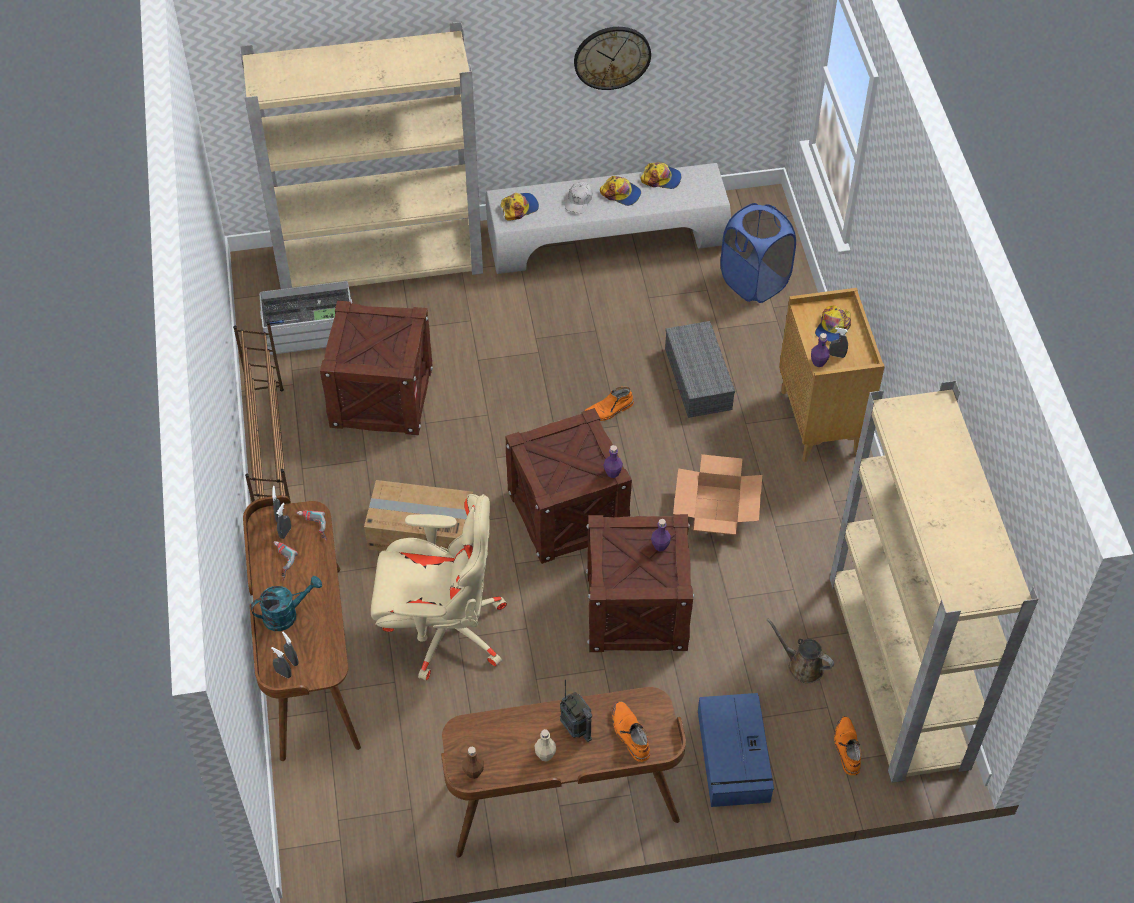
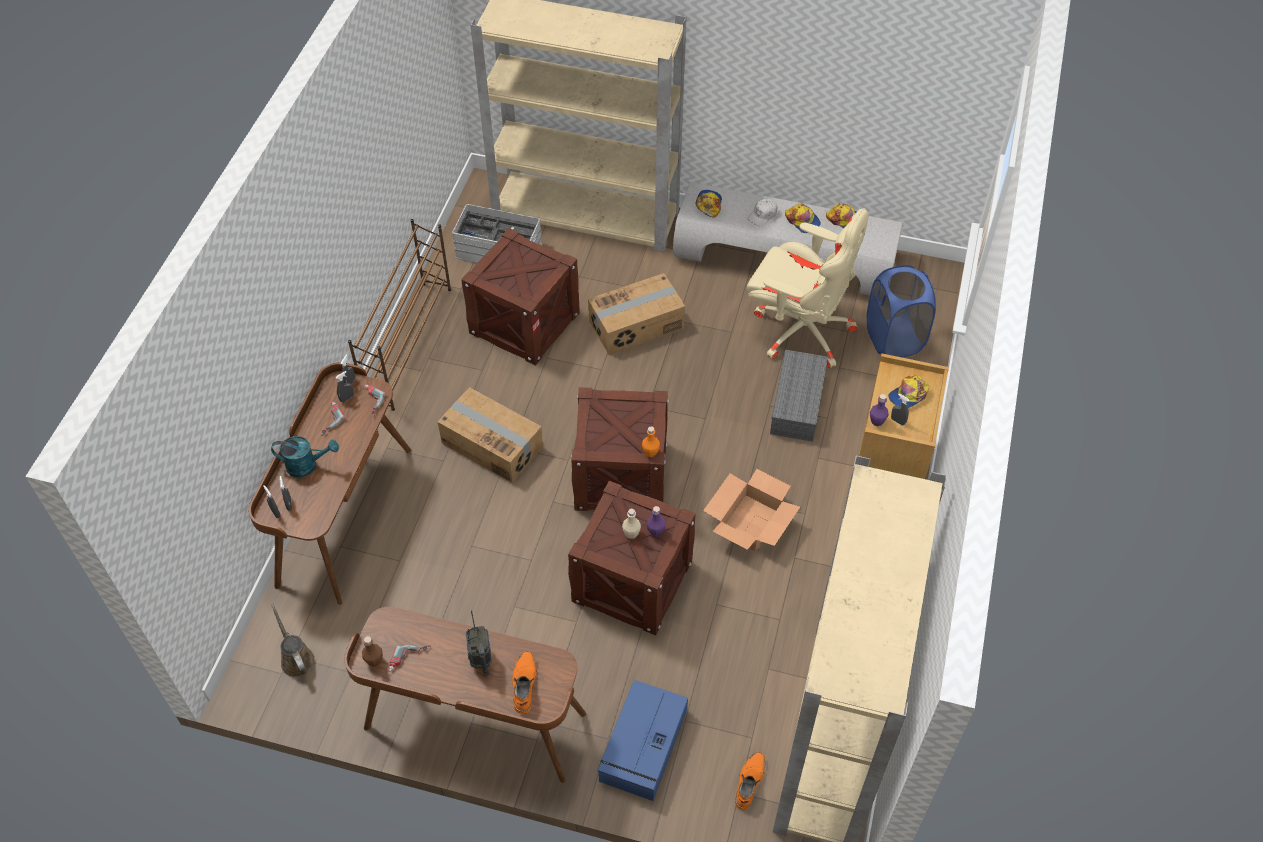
camera: 25 degrees right, 0 degrees up
beige office chair [371,494,507,681] -> beige office chair moved to [747,208,868,368]
cap [501,193,539,221] -> cap turned 75 degrees counterclockwise [695,190,722,218]
beige bottle [535,729,556,762] -> beige bottle moved to [622,509,641,539]
wall clock [574,27,651,90] -> none
orange boot [584,387,634,421] -> none
purple bottle [603,445,623,478] -> orange bottle [642,426,660,457]
brown watering can [767,619,834,683] -> brown watering can moved to [271,603,315,677]
none -> power drill [389,645,431,672]
none -> cardboard box [588,273,685,355]

